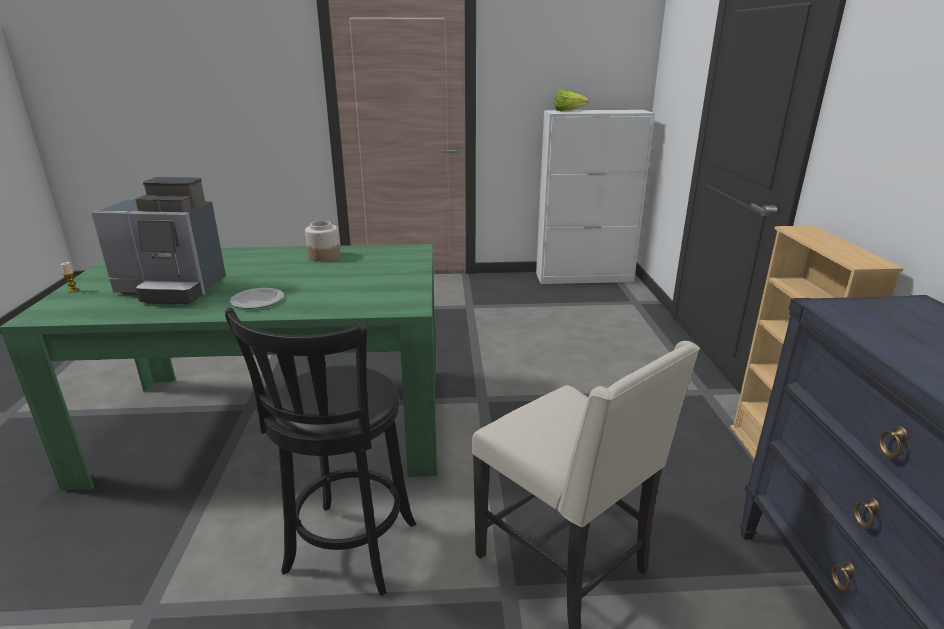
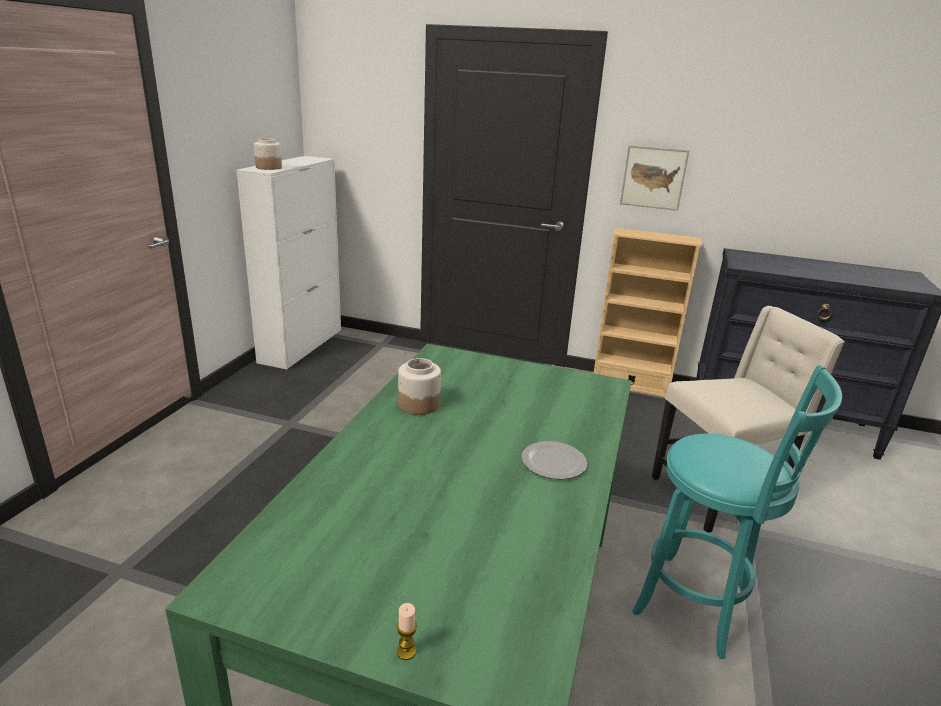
camera: 70 degrees left, 0 degrees up
coffee machine [91,177,226,305] -> none
black stool [225,308,416,596] -> turquoise stool [632,365,842,659]
lettuce [554,89,589,111] -> jar [254,138,282,170]
none -> picture [620,145,689,211]

